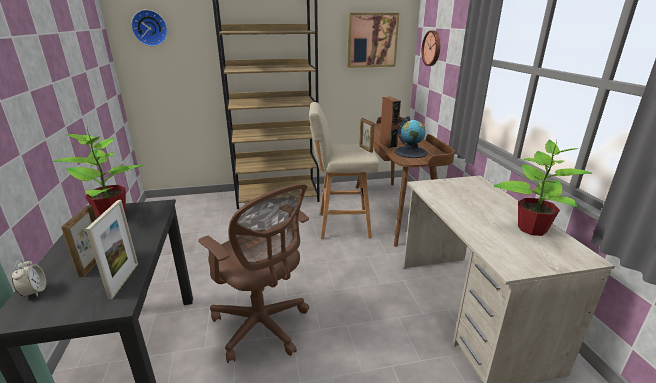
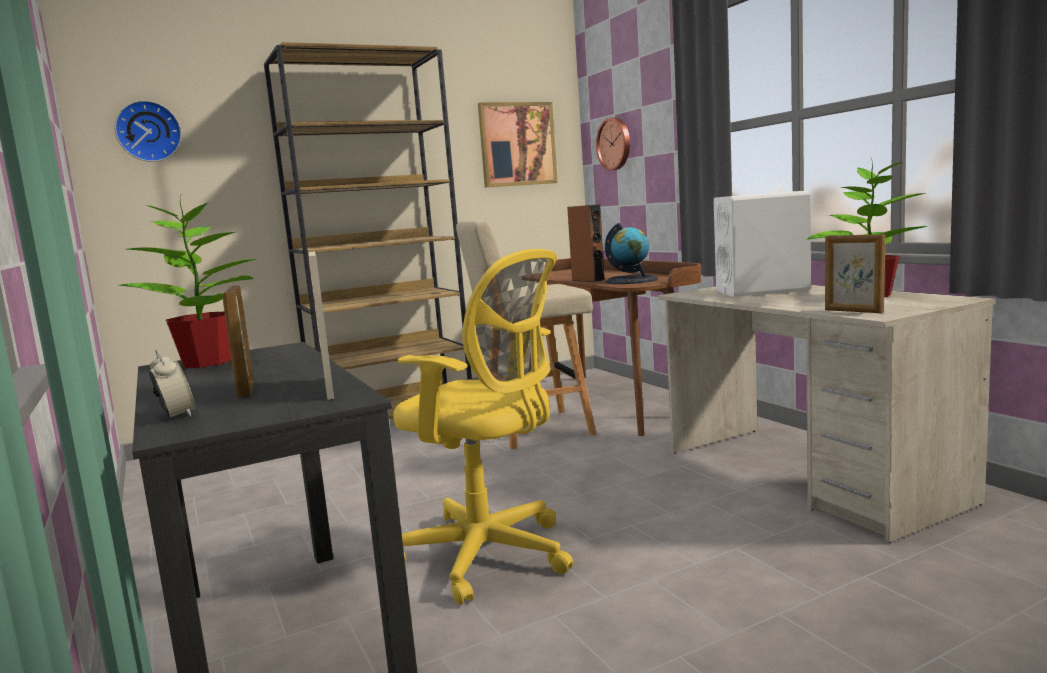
camera: 15 degrees left, 15 degrees down
brown office chair [198,183,309,363] -> yellow office chair [393,249,573,605]
picture frame [359,118,375,153] -> picture frame moved to [825,234,885,313]
none -> white speaker [714,191,811,297]

